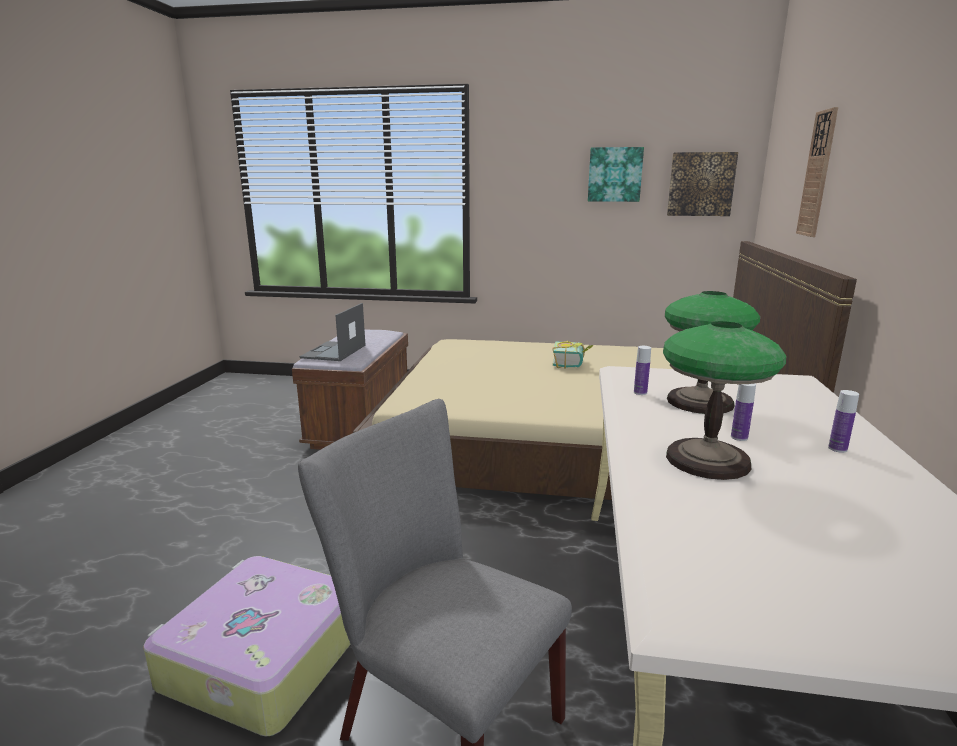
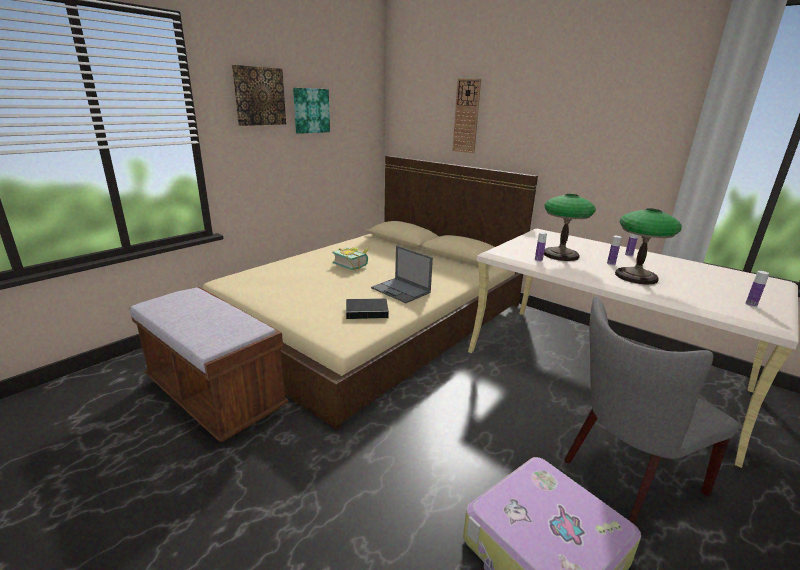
camera: 60 degrees left, 5 degrees up
laptop [300,303,365,361] -> laptop moved to [371,246,433,303]
picture [667,152,738,216] -> picture moved to [232,65,286,126]
none -> book [346,298,395,319]
none -> bottle [745,271,769,307]

